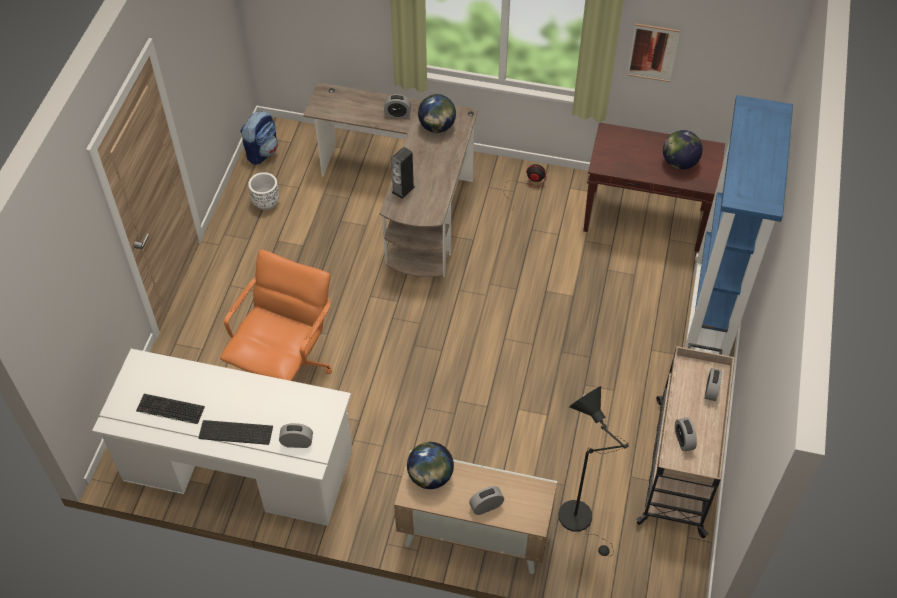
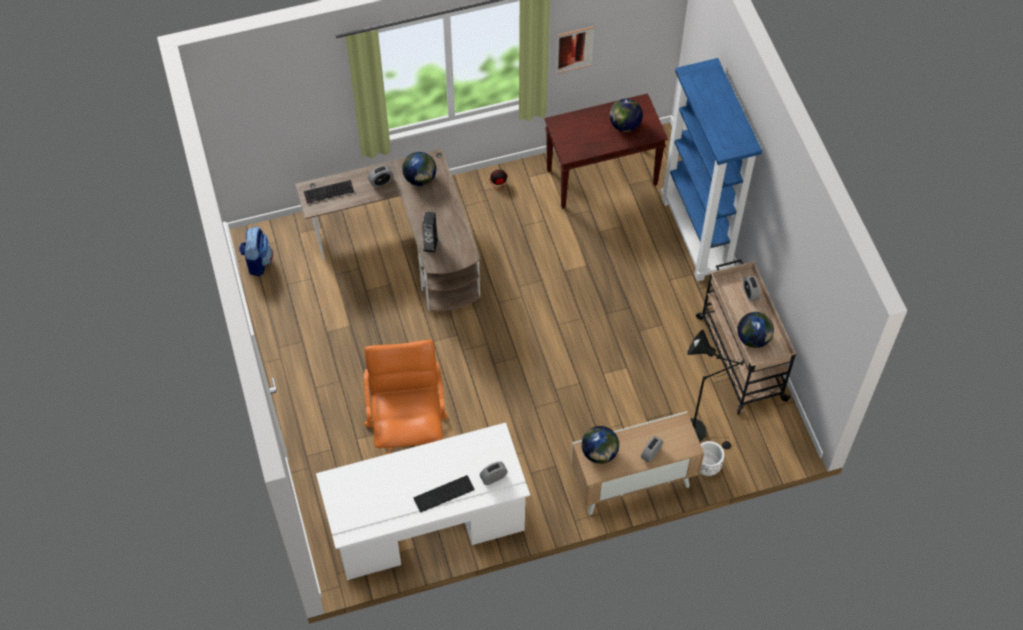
camera: 30 degrees left, 5 degrees up
keyboard [136,394,205,424] -> keyboard moved to [304,180,354,204]
white planter [248,172,280,210] -> white planter moved to [700,441,724,476]
alarm clock [675,418,697,452] -> globe [737,312,774,348]

